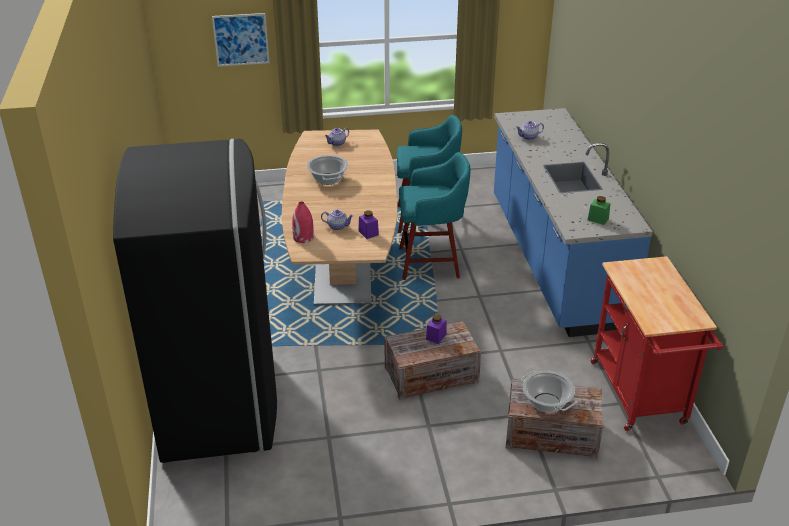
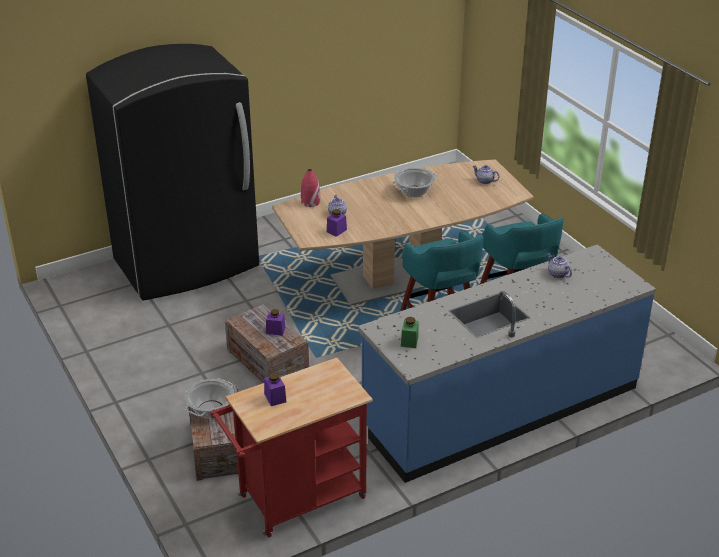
camera: 70 degrees right, 0 degrees up
picture [212,13,269,66] -> none
none -> purple jar [264,373,286,406]

